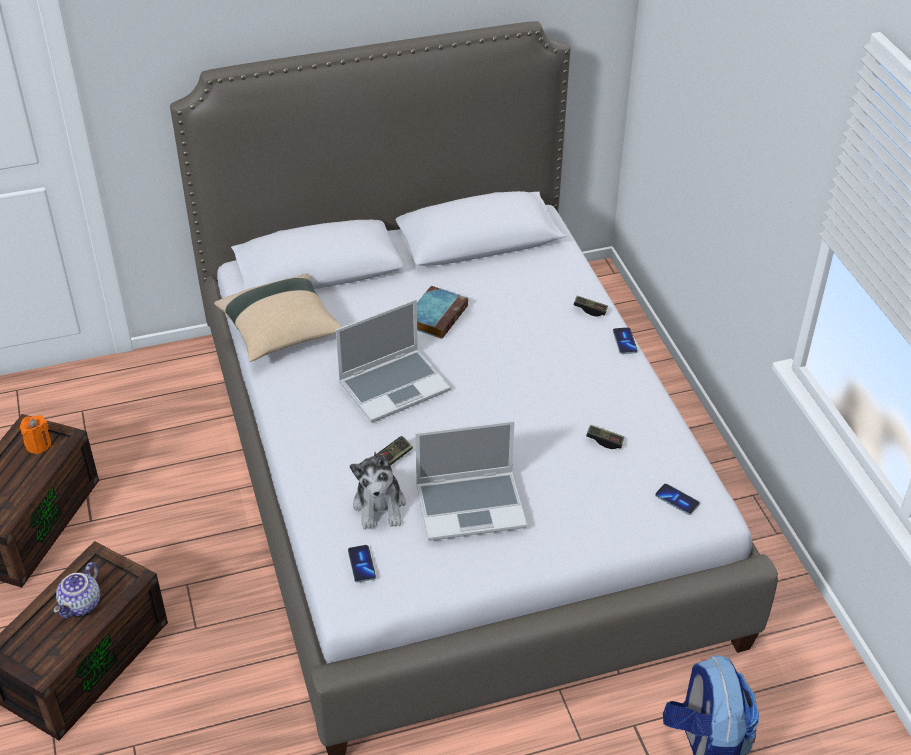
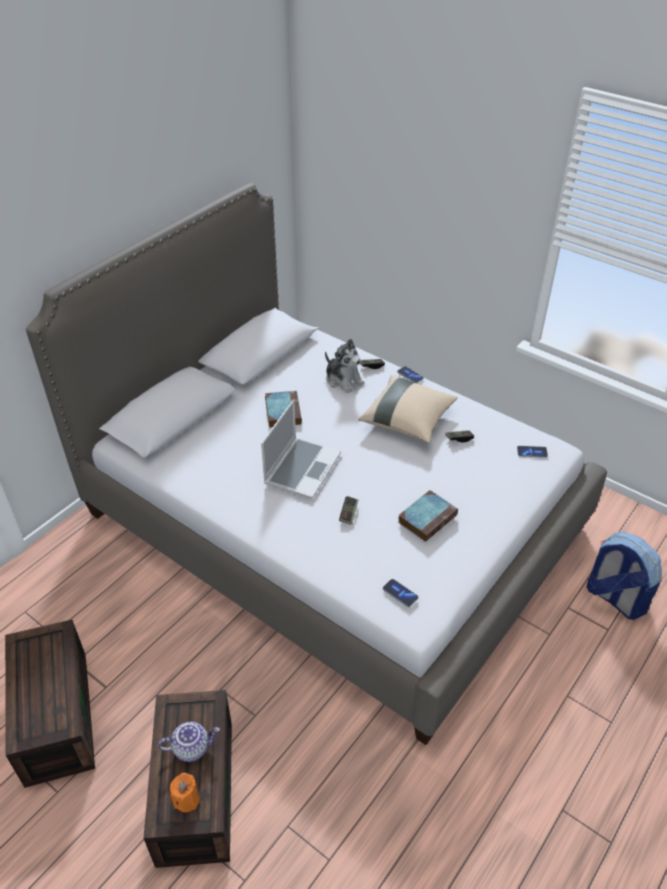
camera: 35 degrees left, 0 degrees up
orange candle [20,415,51,454] -> orange candle moved to [170,773,200,813]
teapot [53,562,100,618] -> teapot turned 90 degrees counterclockwise [158,722,220,762]
beige pillow [214,273,342,362] -> beige pillow moved to [358,375,458,443]
plush toy [350,452,406,529] -> plush toy moved to [325,339,365,394]
laptop [416,421,527,541] -> book [398,490,458,542]

